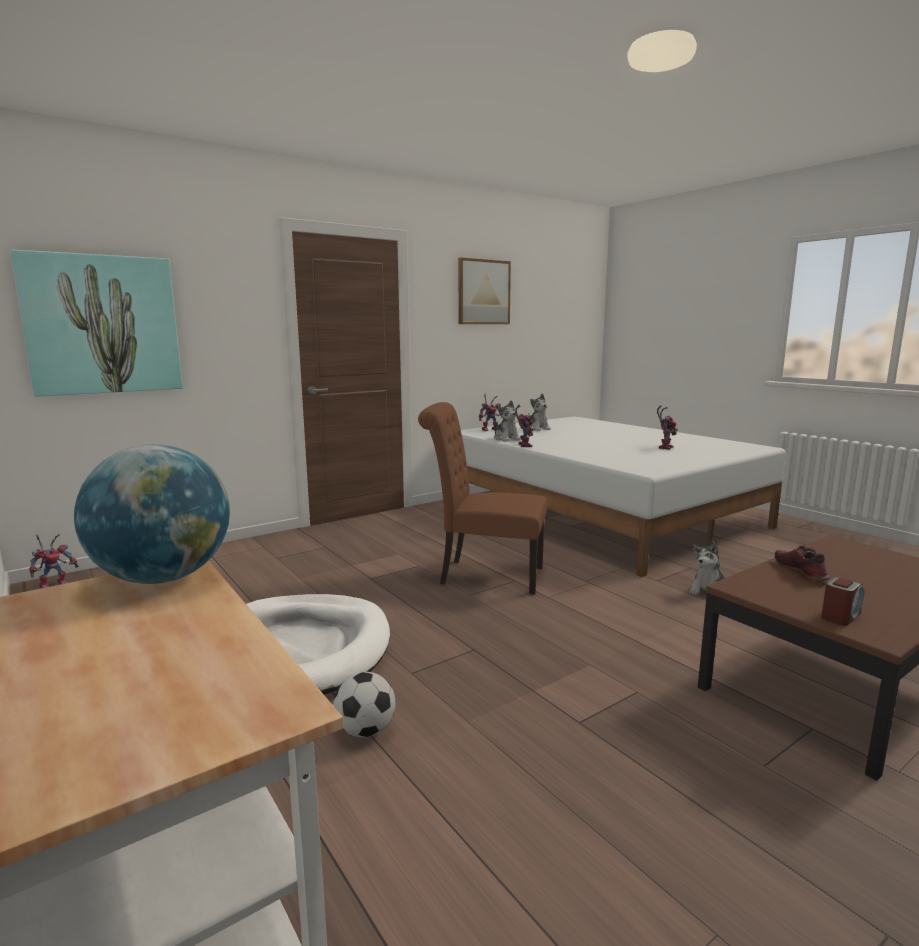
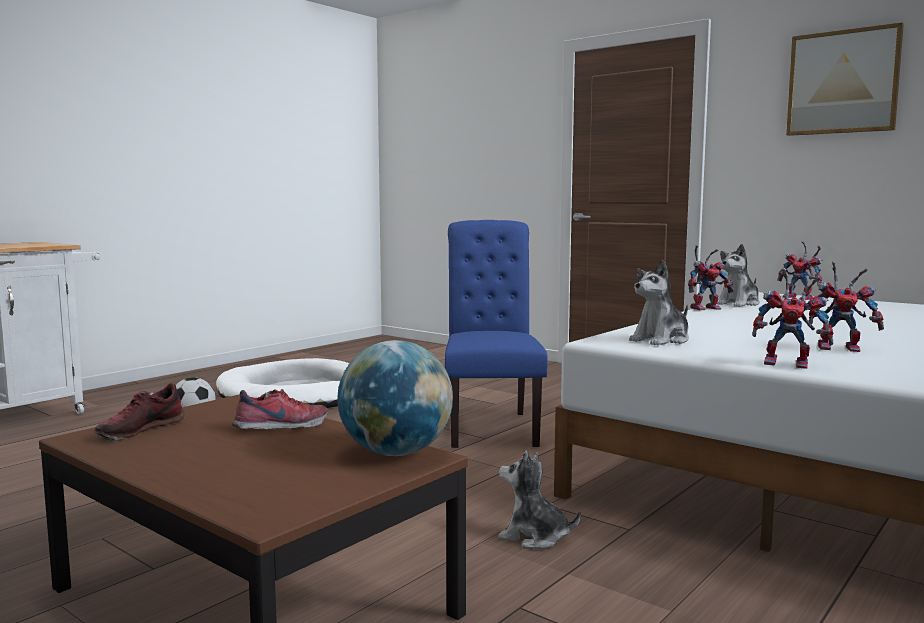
camera: 75 degrees right, 5 degrees down
picture [10,249,183,397] -> none
toy robot [29,534,79,588] -> toy robot moved to [752,268,833,369]
globe [74,444,230,584] -> globe moved to [337,340,453,456]
brown chair [418,402,547,594] -> blue chair [445,220,548,448]
plush toy [528,394,551,431] -> plush toy moved to [629,260,689,346]
alarm clock [821,577,864,626] -> shoe [95,383,185,441]

